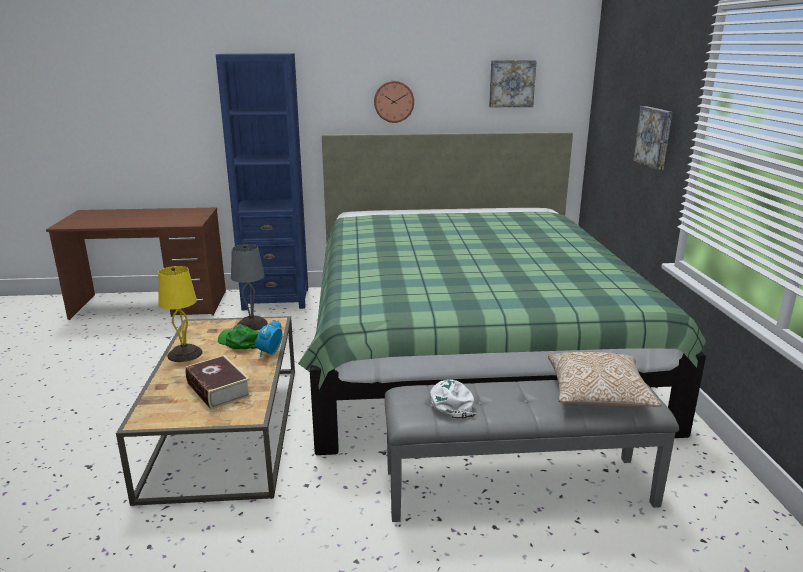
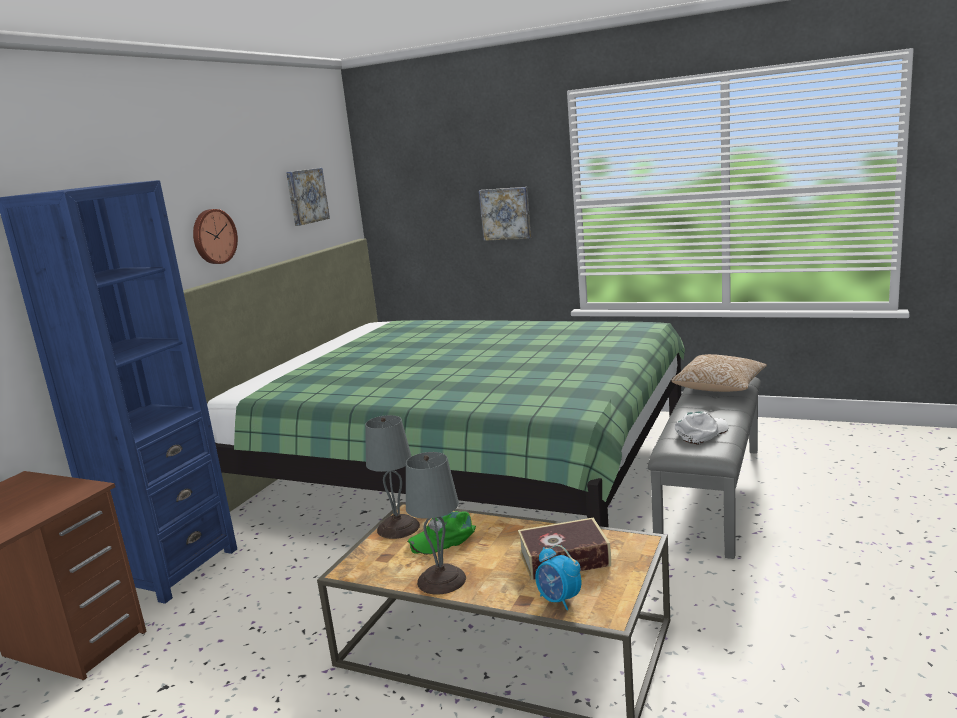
camera: 60 degrees left, 5 degrees down
yellow table lamp [158,266,203,362] -> grey table lamp [406,452,466,595]
alarm clock [256,320,282,357] -> alarm clock moved to [535,545,582,610]
white cap [430,379,476,419] -> white cap turned 120 degrees clockwise [675,411,728,445]

